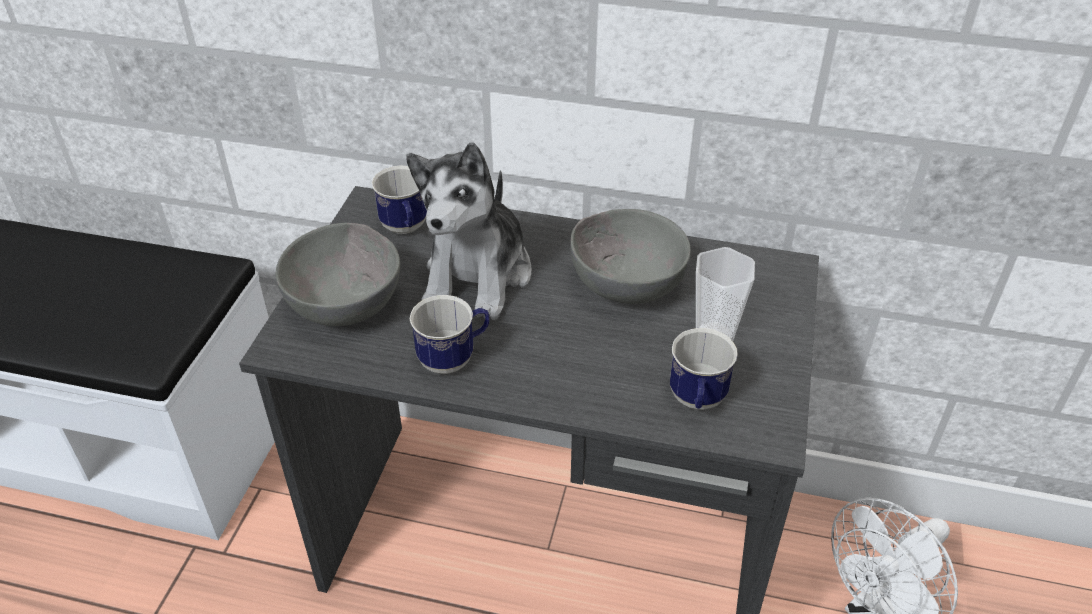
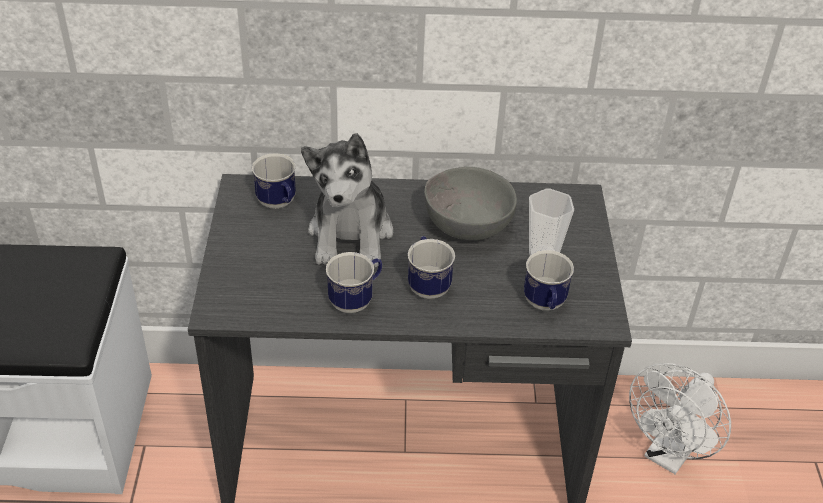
camera: 15 degrees left, 0 degrees up
grey bowl [276,223,400,326] -> none
none -> mug [408,236,455,299]

